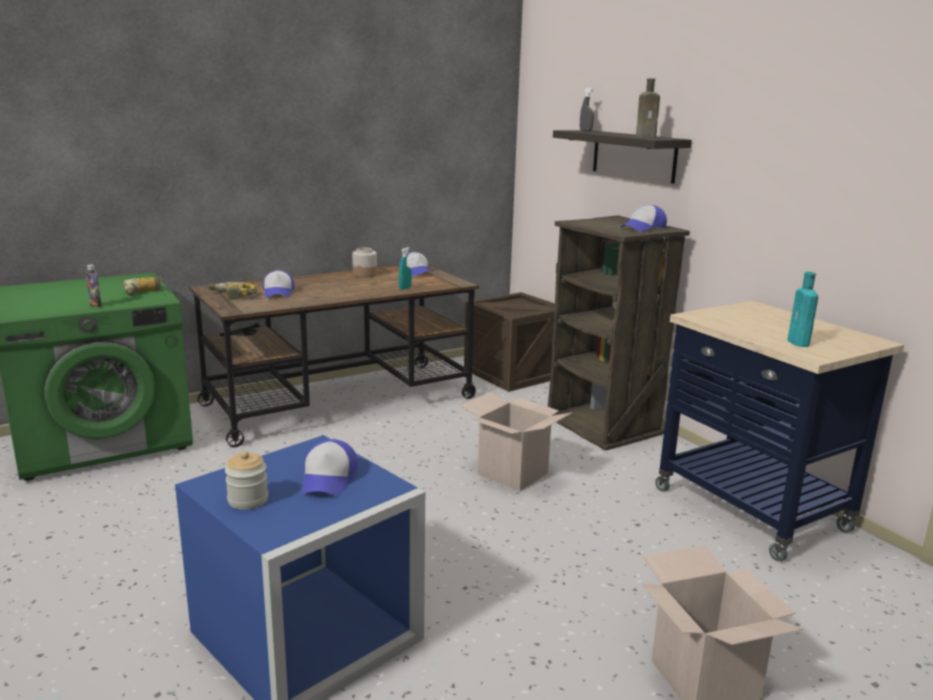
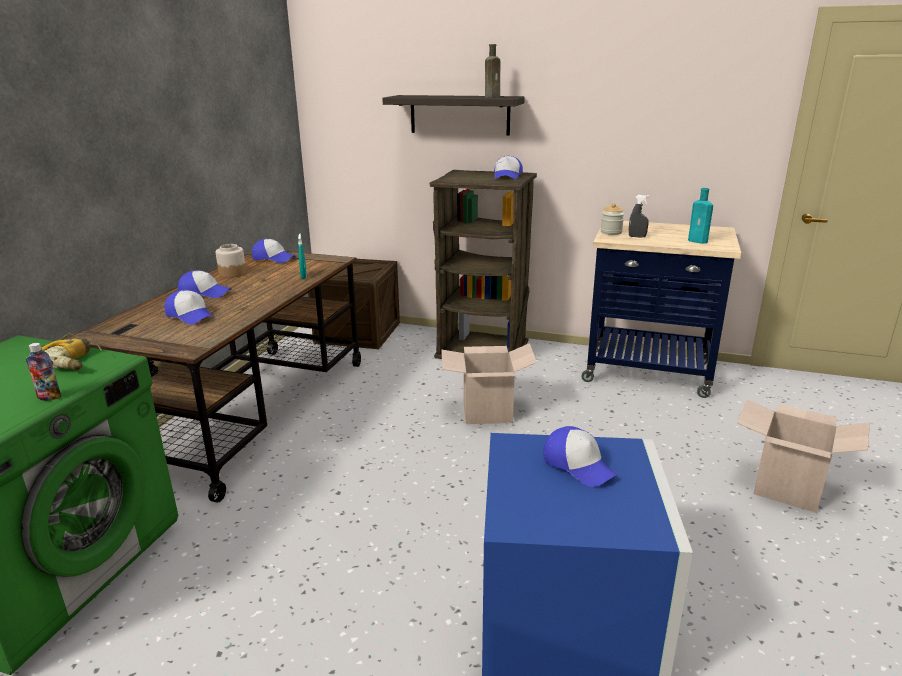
camera: 40 degrees left, 5 degrees up
power drill [208,282,257,299] -> none
jar [225,451,268,510] -> jar moved to [600,203,624,235]
grey spray bottle [580,88,594,131] -> grey spray bottle moved to [629,195,649,238]
none -> cap [178,271,231,298]

